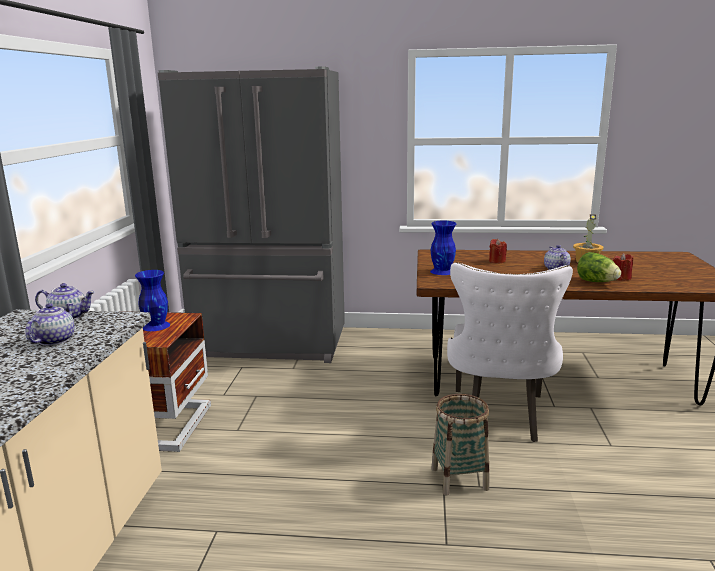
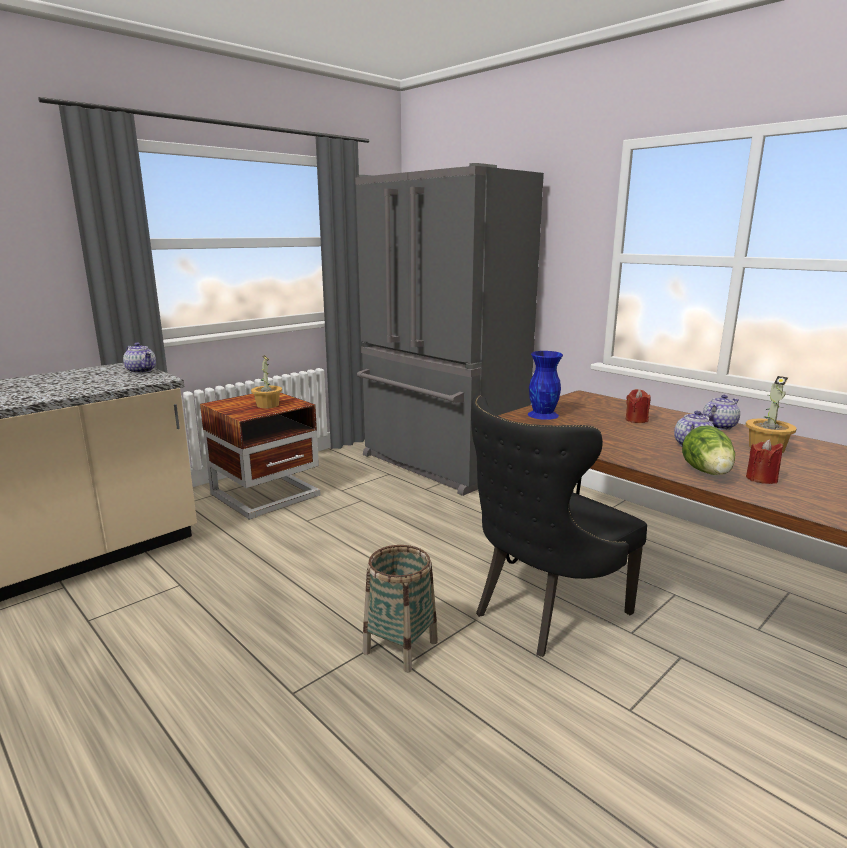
camera: 40 degrees right, 0 degrees up
teapot [25,303,75,346] -> teapot moved to [703,395,740,430]
blue vase [135,270,170,331] -> potted plant [251,355,282,408]
white chair [447,262,573,442] -> black chair [471,395,647,657]

